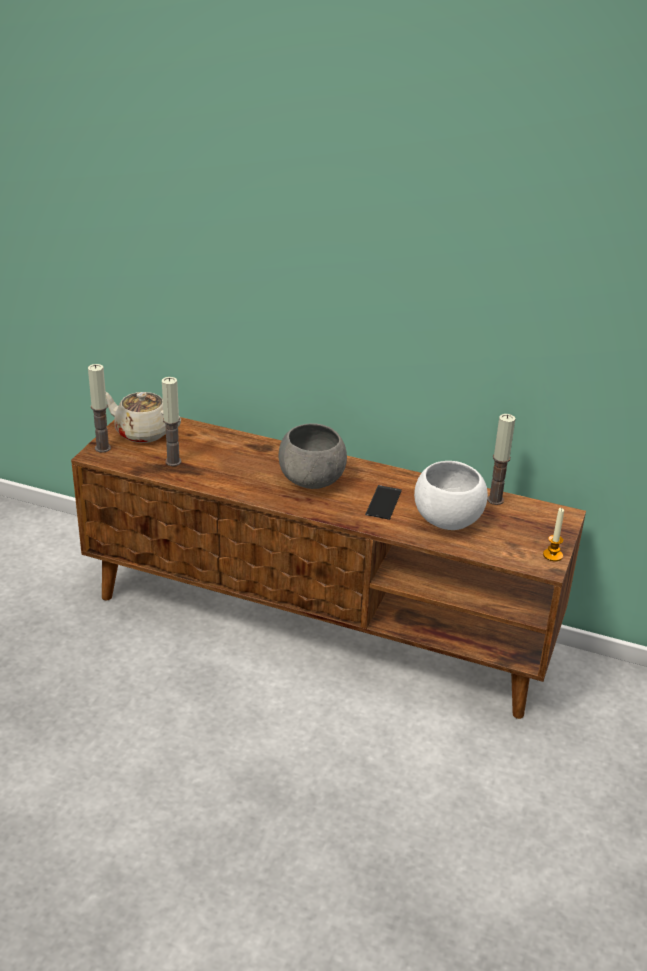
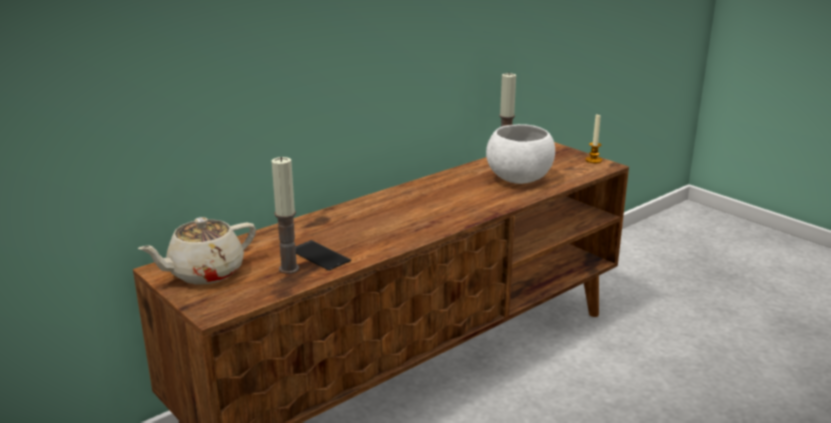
camera: 60 degrees left, 10 degrees down
candle [88,364,111,453] -> none
grey bowl [279,423,347,489] -> none
phone [365,485,402,520] -> phone moved to [295,240,351,271]

